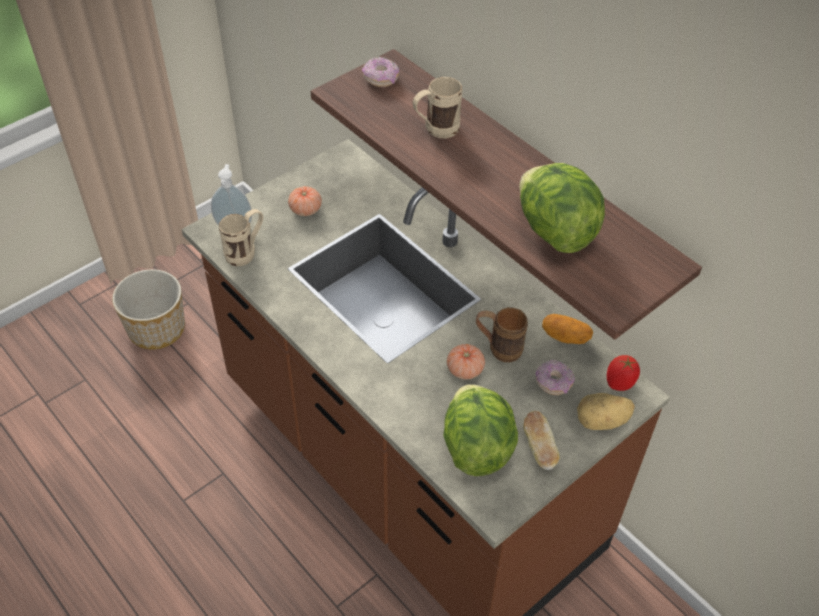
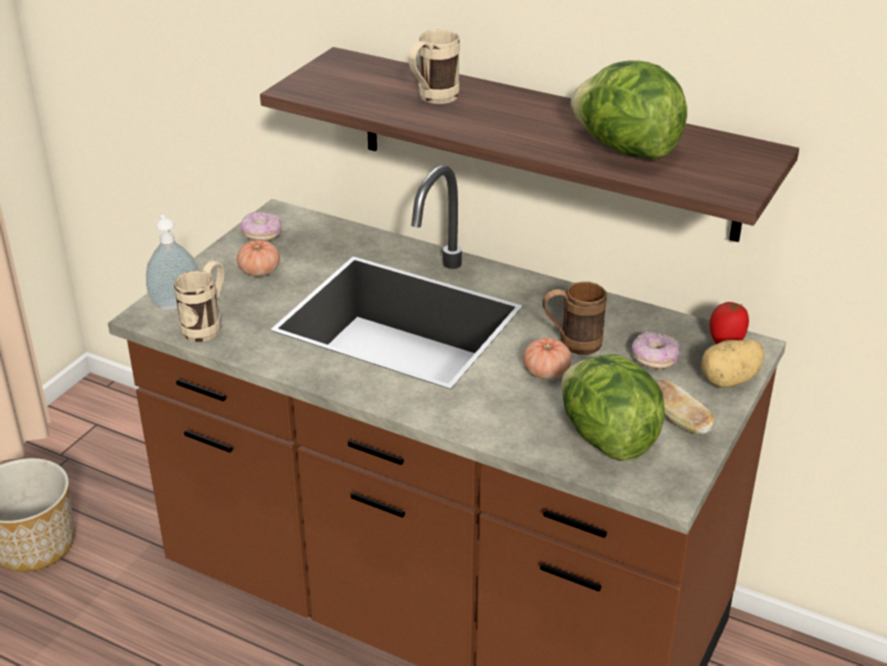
camera: 20 degrees left, 15 degrees down
donut [362,56,399,87] -> donut moved to [240,212,281,241]
potato [542,314,593,344] -> none

